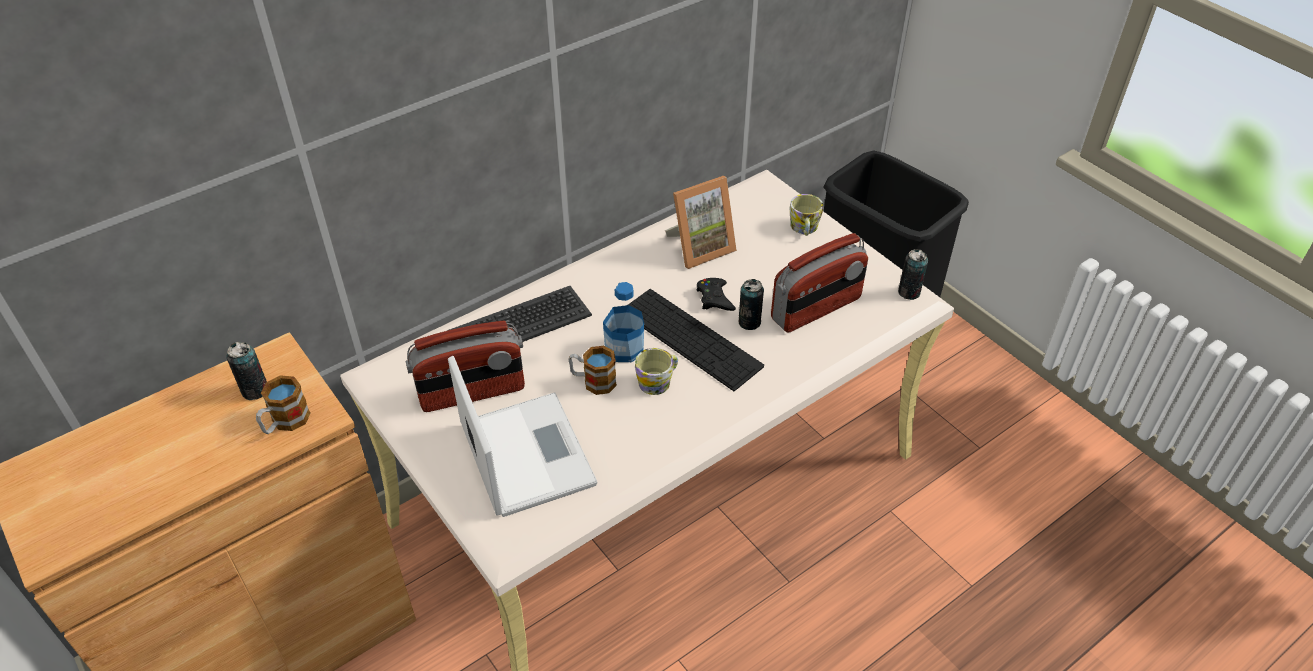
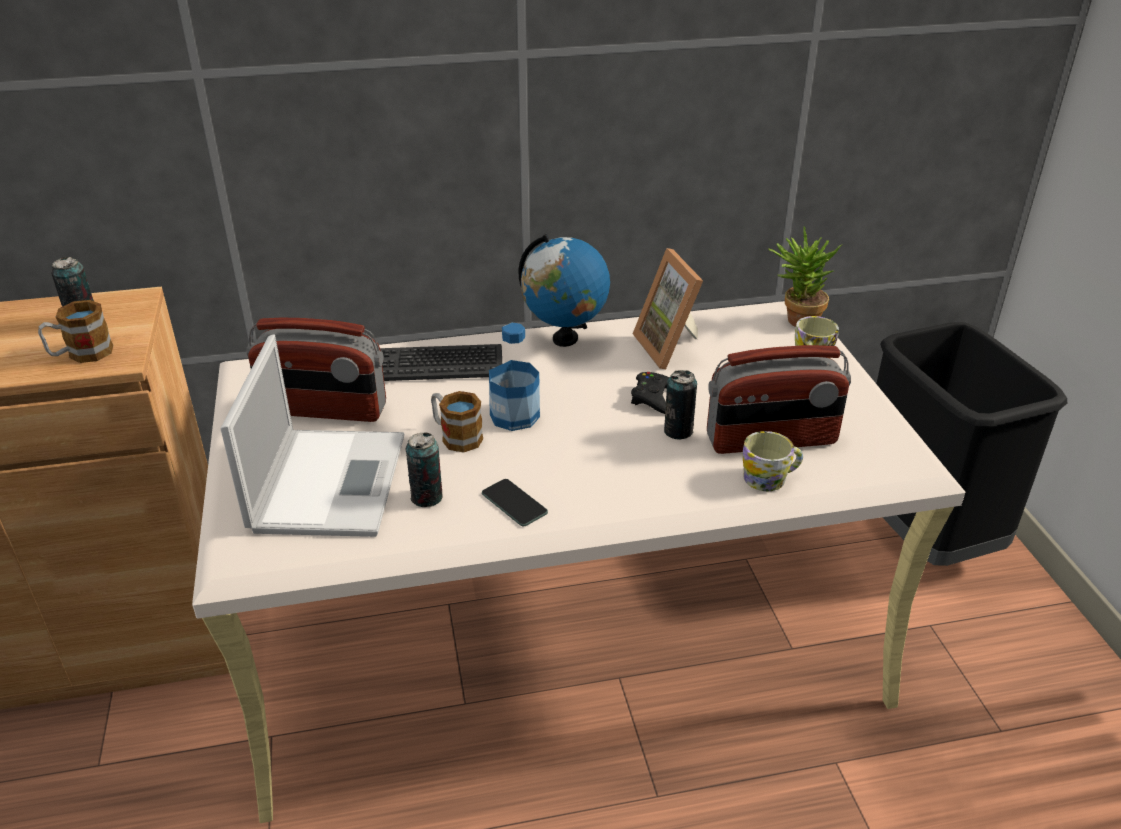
camera: 25 degrees right, 10 degrees down
keyboard [628,289,764,391] -> none
mug [635,348,678,395] -> mug moved to [743,431,803,491]
picture frame [665,176,737,269] -> picture frame turned 75 degrees clockwise [633,248,703,369]
can [898,249,928,300] -> can moved to [406,432,443,507]
none -> phone [482,479,548,527]
none -> globe [519,234,610,347]
none -> potted plant [768,226,843,327]

